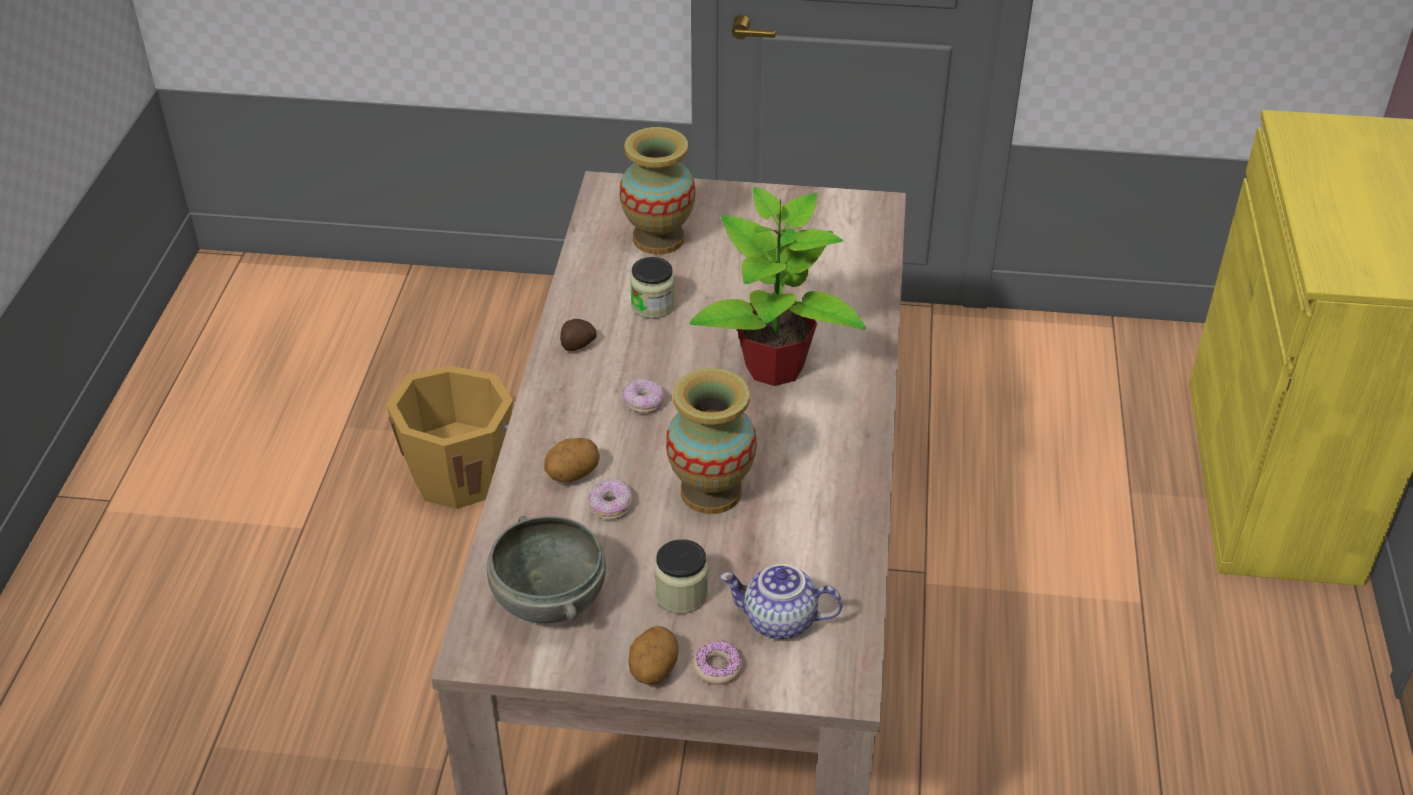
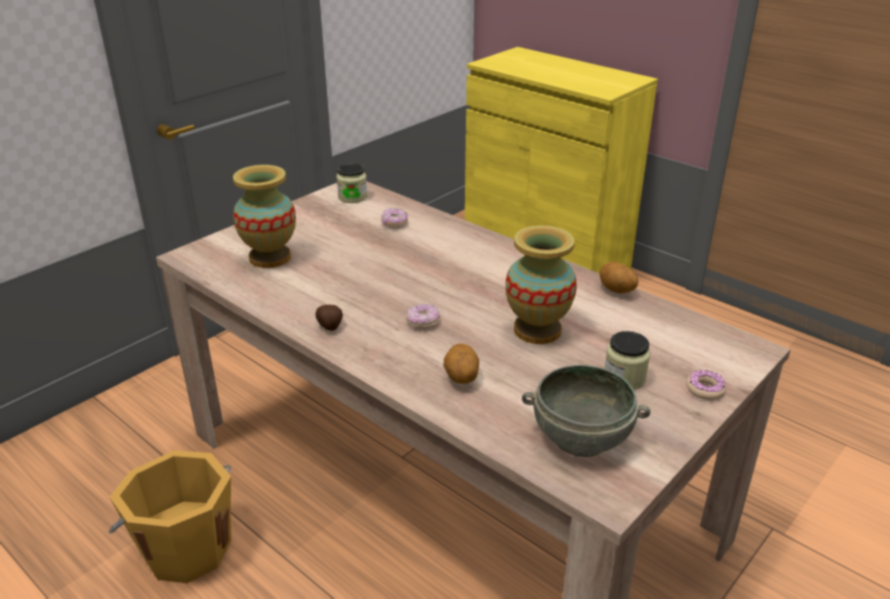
camera: 55 degrees left, 10 degrees down
donut [588,479,632,520] -> donut moved to [381,208,408,229]
potato [629,626,679,685] -> potato moved to [599,262,638,293]
jar [630,257,675,319] -> jar moved to [336,163,367,203]
potted plant [690,187,866,386] -> none
teapot [720,564,843,639] -> none

